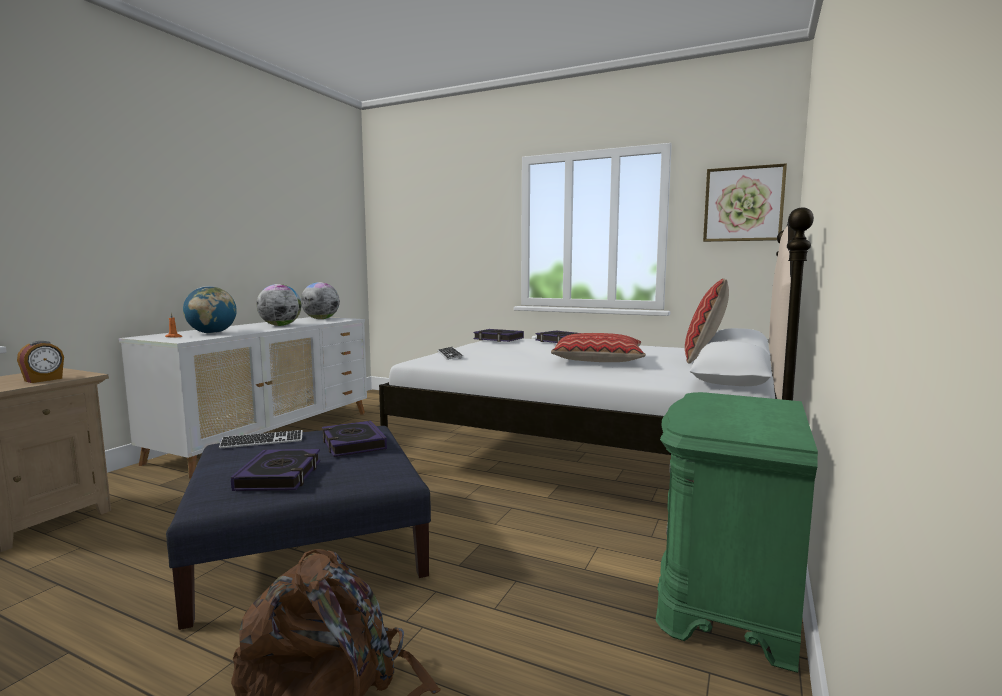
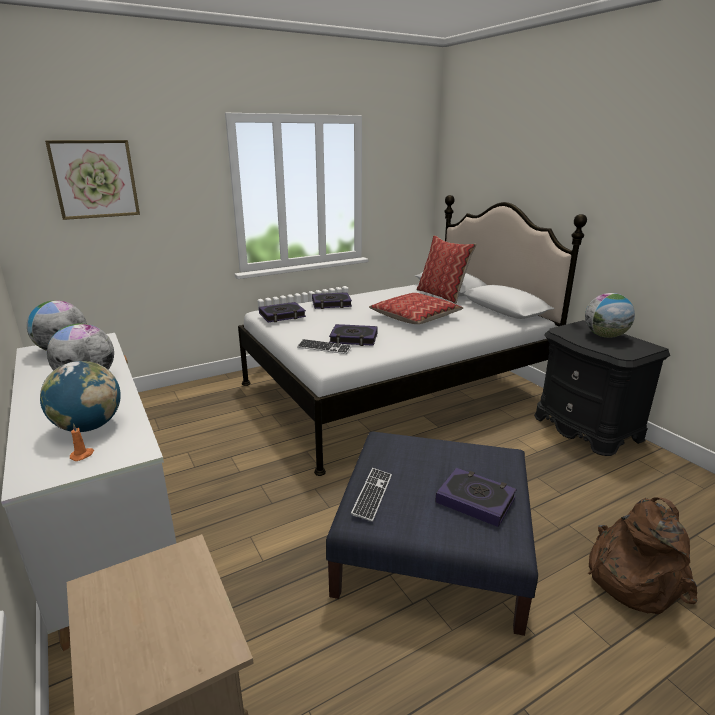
camera: 55 degrees left, 15 degrees up
alarm clock [17,341,64,383] -> none
book [322,421,387,457] -> book moved to [329,324,378,346]
green nightstand [656,392,818,673] -> black nightstand [534,320,670,456]
picture [703,163,787,242] -> picture moved to [45,140,140,220]
none -> globe [585,293,635,338]

